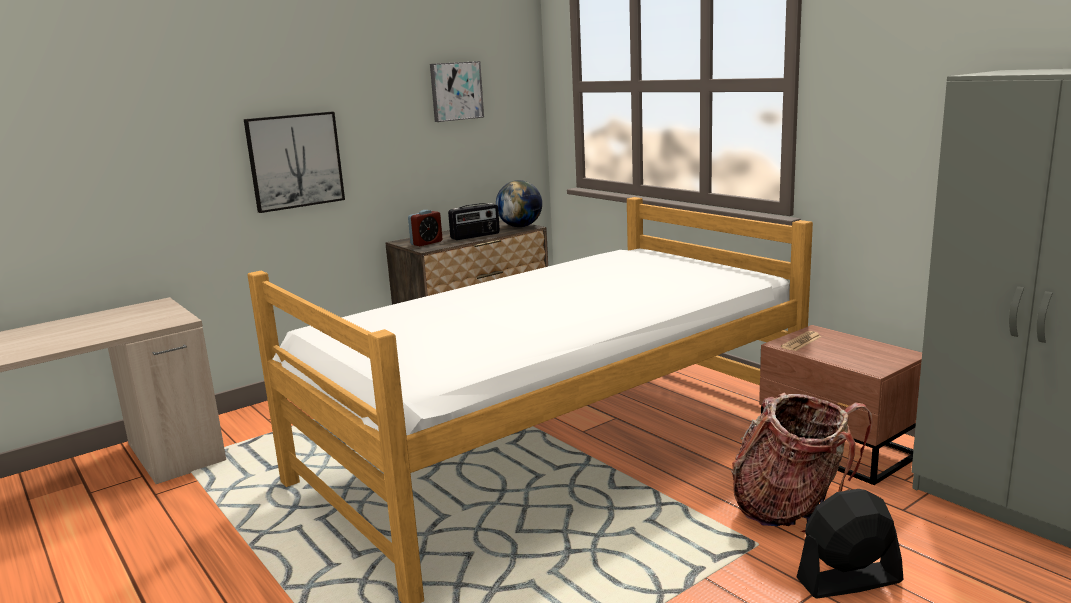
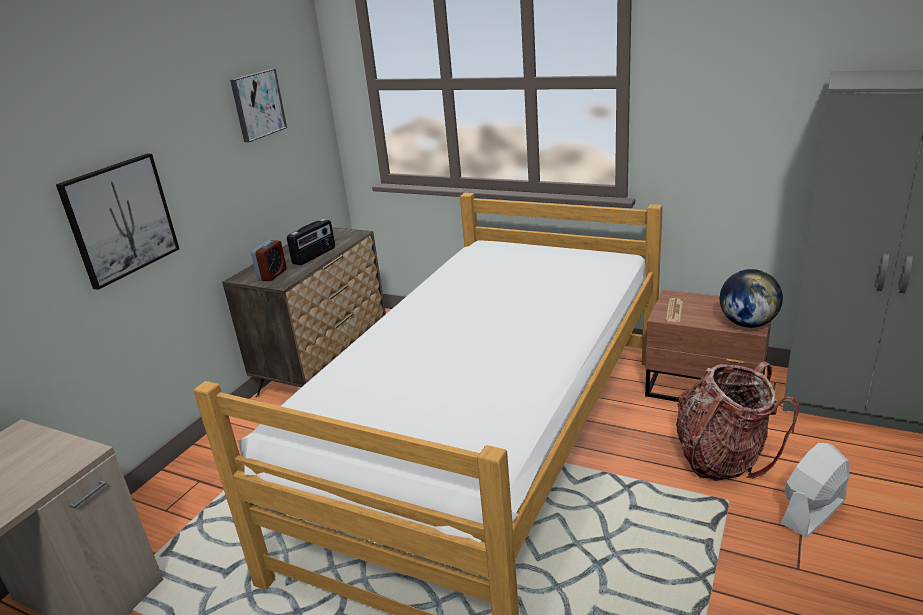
camera: 25 degrees left, 10 degrees up
globe [496,180,542,227] -> globe moved to [720,269,783,328]
black fan [797,489,903,599] -> white fan [781,443,849,537]

